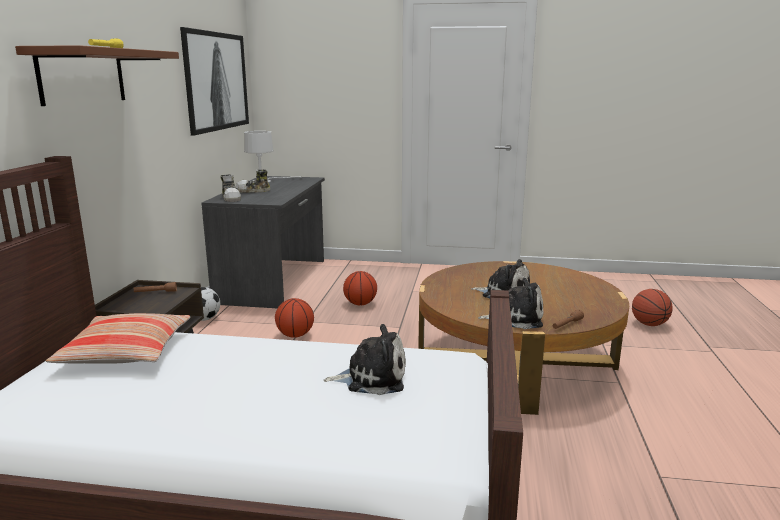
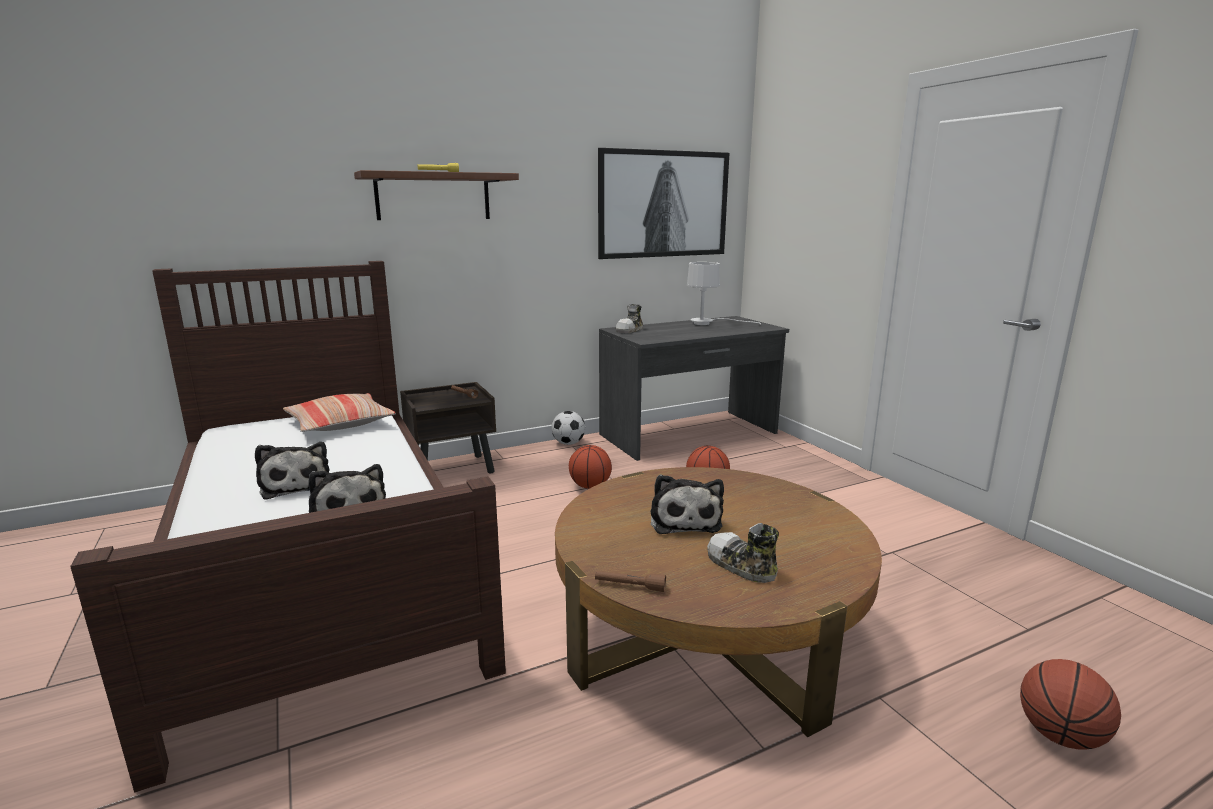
camera: 55 degrees right, 0 degrees up
shoe [236,170,270,193] -> shoe moved to [707,523,779,583]
plush toy [478,278,543,329] -> plush toy moved to [255,442,329,500]

